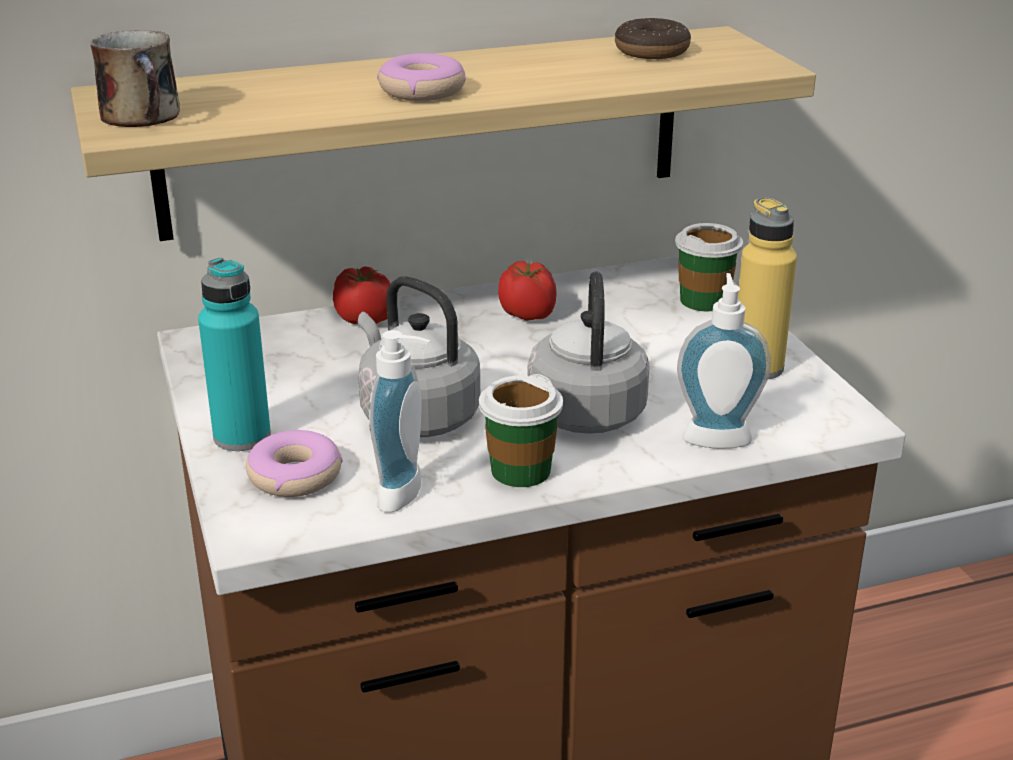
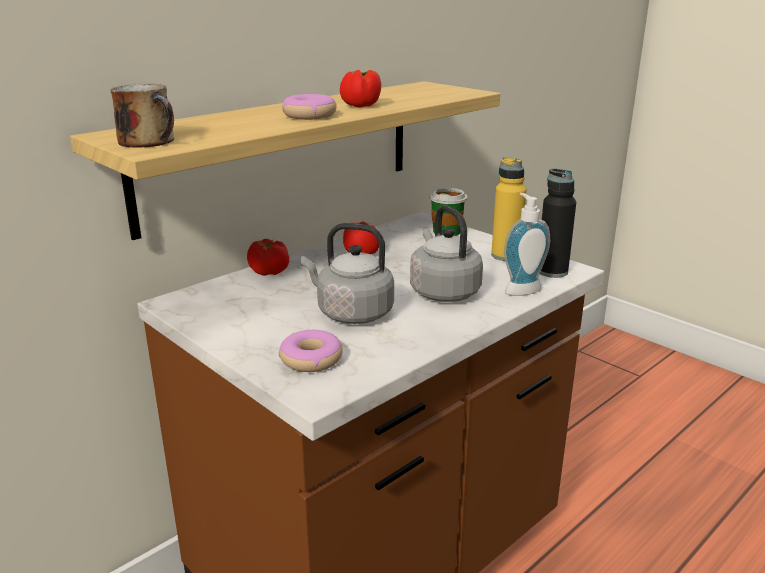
camera: 25 degrees left, 5 degrees down
turquoise bottle [198,258,271,451] -> none
soap dispenser [369,330,430,513] -> none
cup [479,374,563,487] -> none
donut [615,18,691,59] -> none
none -> tomato [340,70,381,108]
none -> black bottle [540,168,576,278]

